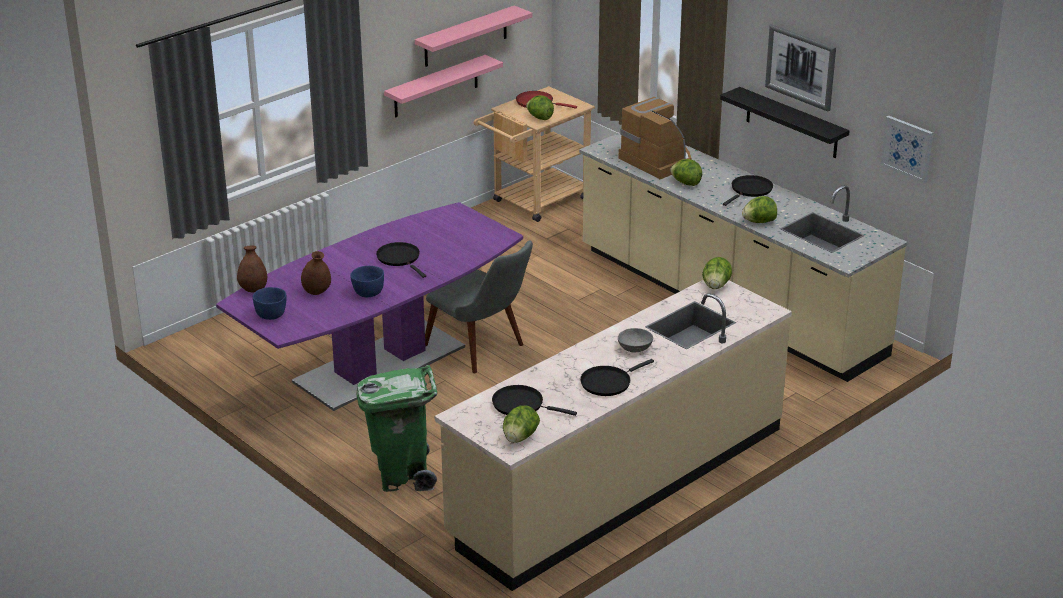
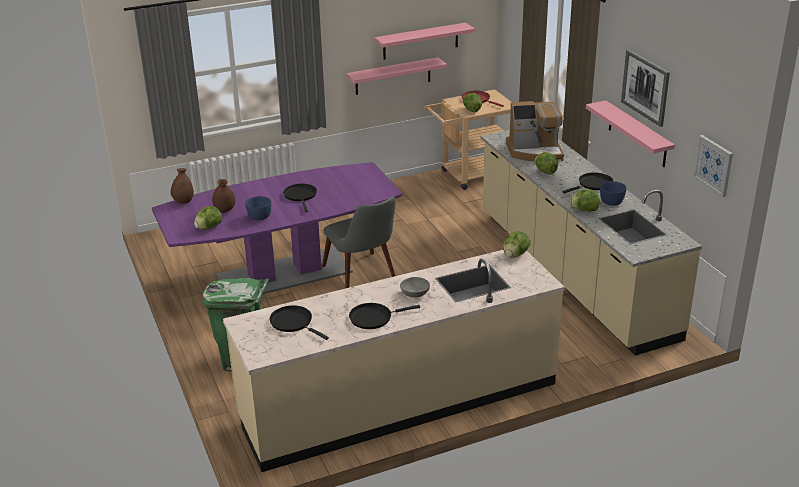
camera: 20 degrees right, 0 degrees up
blue bowl [253,287,287,320] -> blue bowl moved to [600,181,627,206]
lettuce [503,405,540,443] -> lettuce moved to [194,206,222,230]
coffee machine [619,97,691,179] -> coffee machine turned 105 degrees clockwise [506,101,564,161]
black shelf [720,87,850,158] -> pink shelf [586,100,675,167]

